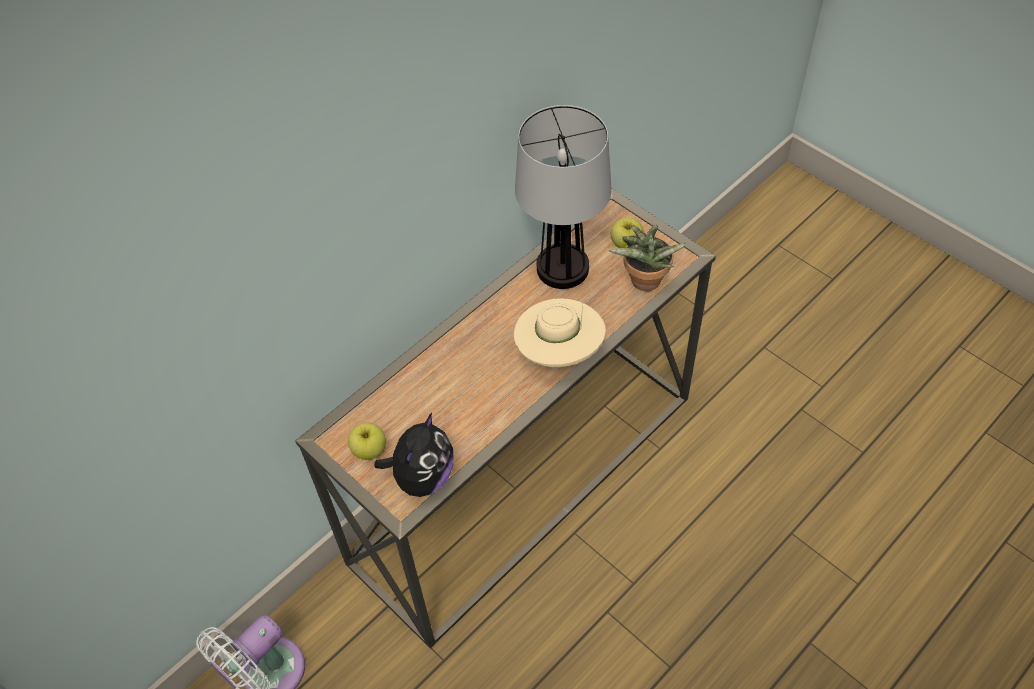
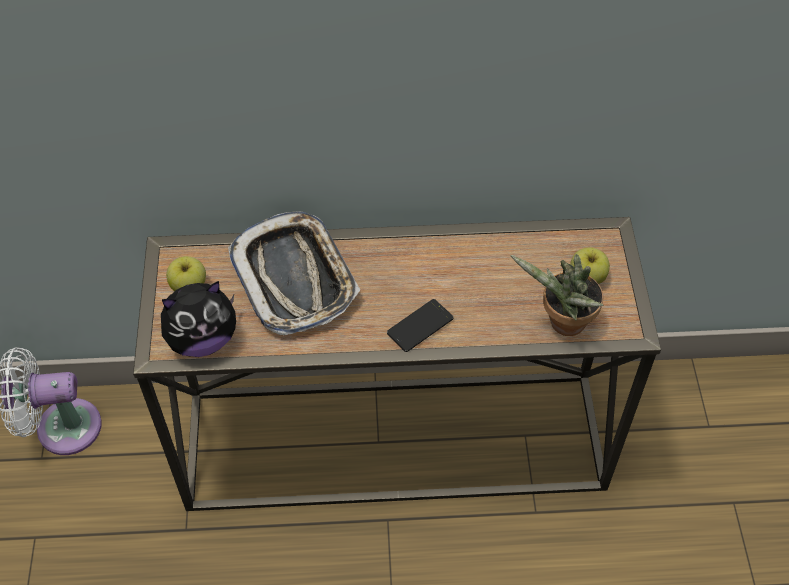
camera: 40 degrees right, 0 degrees up
beige hat [514,298,606,367] -> phone [387,299,453,352]
table lamp [515,105,612,289] -> none
none -> tray [228,211,360,336]

